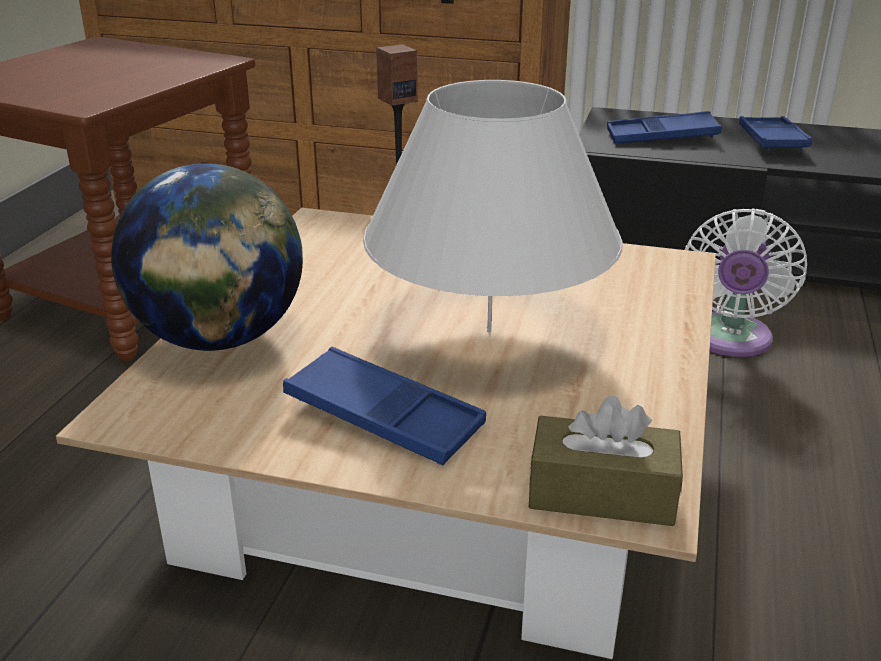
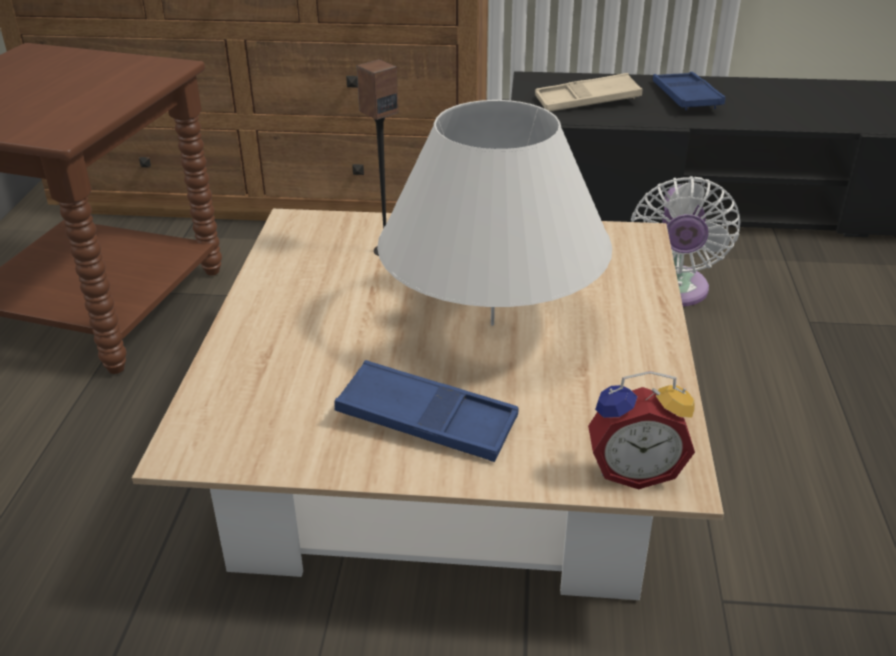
camera: 10 degrees left, 5 degrees up
globe [111,163,303,351] -> none
brown tissue box [529,396,683,526] -> alarm clock [588,371,695,489]
blue tray [607,111,722,143] -> beige tray [535,73,642,111]

